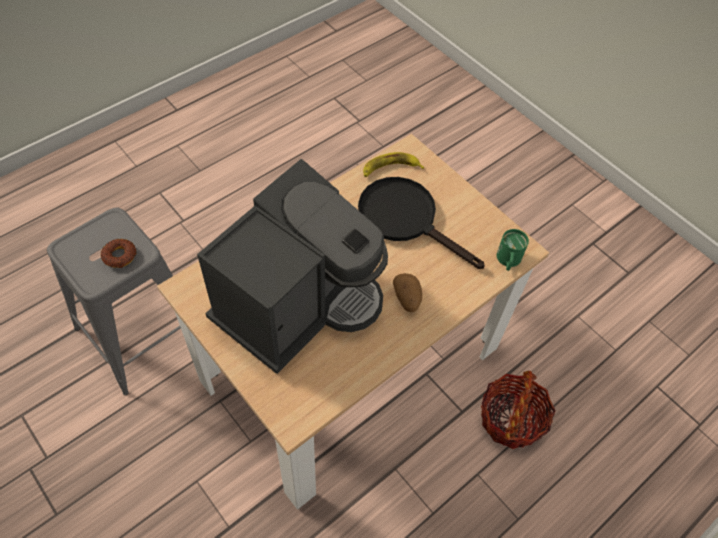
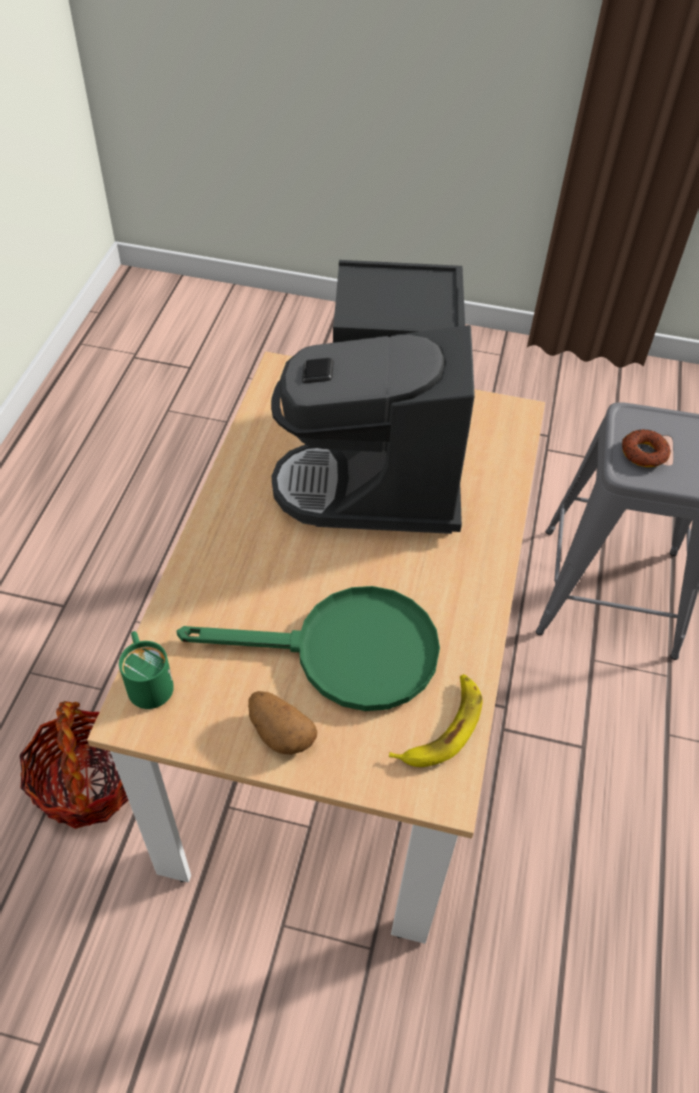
camera: 145 degrees right, 5 degrees down
black frying pan [358,177,485,269] -> green frying pan [176,586,440,711]
potato [393,273,422,312] -> potato moved to [248,691,317,755]

